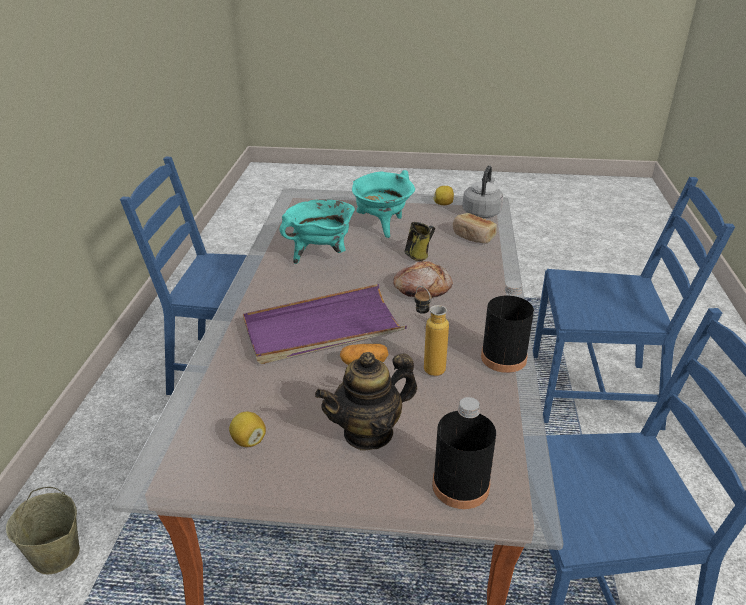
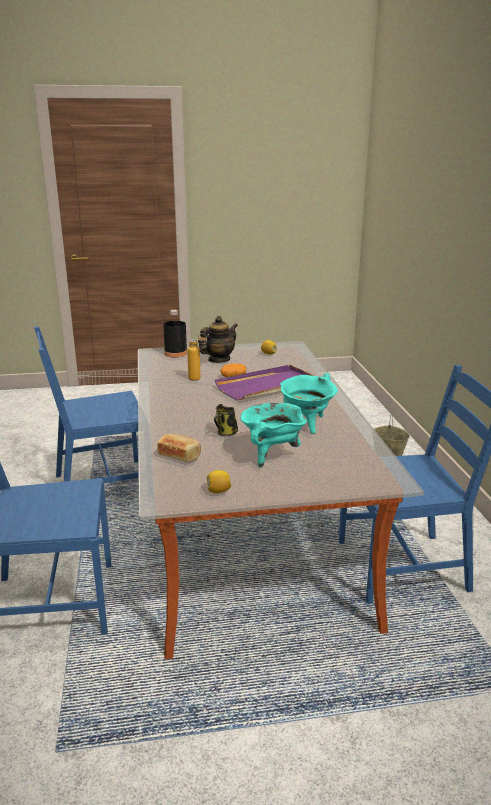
camera: 165 degrees right, 10 degrees down
bread [393,261,453,298] -> none
grey kettle [463,165,503,218] -> none
black bottle [481,281,534,373] -> none

